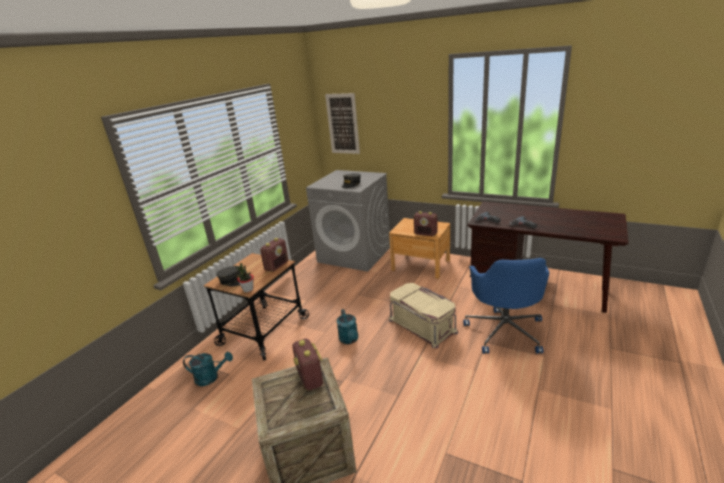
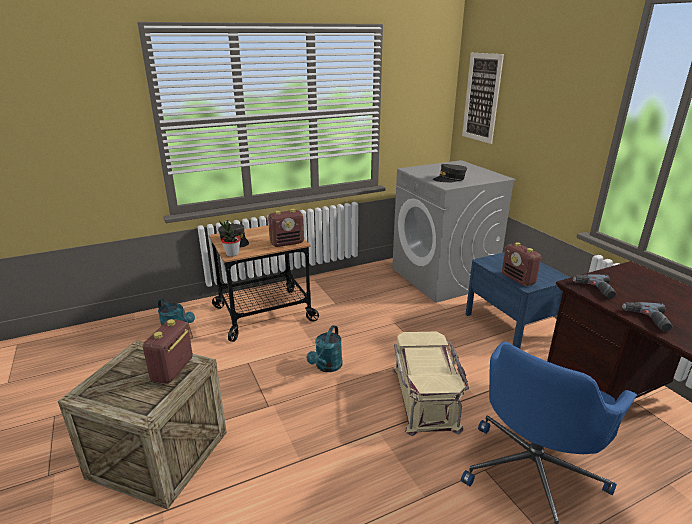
camera: 35 degrees right, 0 degrees up
brown nightstand [389,218,450,279] -> blue nightstand [466,252,571,349]

